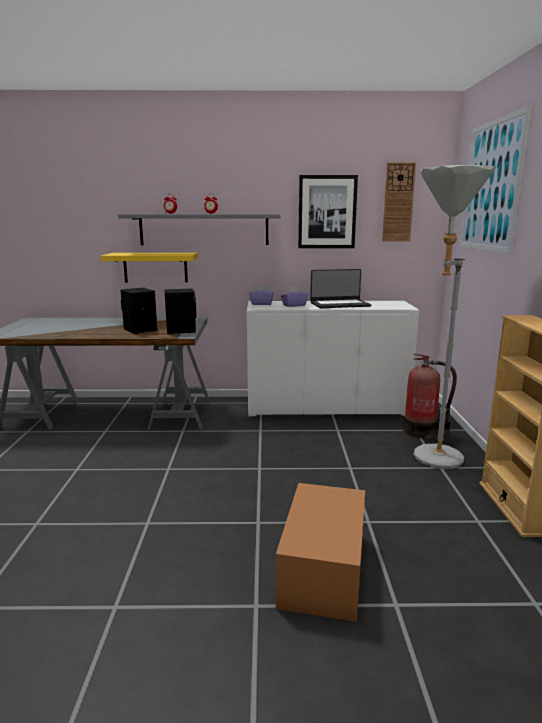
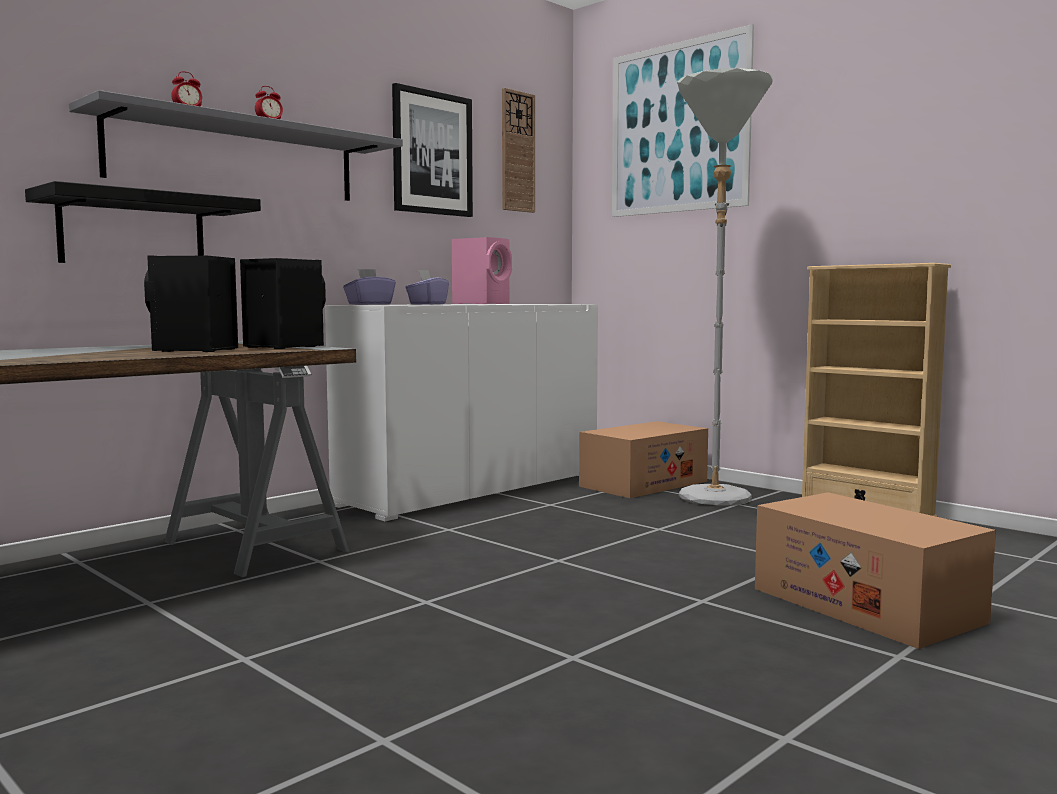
camera: 45 degrees left, 10 degrees down
yellow shelf [101,253,198,282] -> black shelf [25,181,261,263]
laptop [310,269,371,308] -> pink speaker [452,237,512,304]
fire extinguisher [403,354,457,438] -> cardboard box [579,421,708,498]

